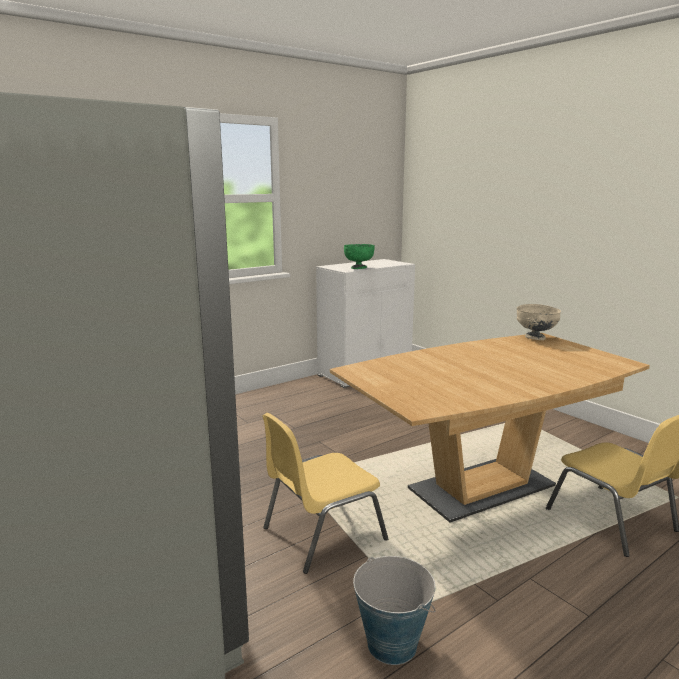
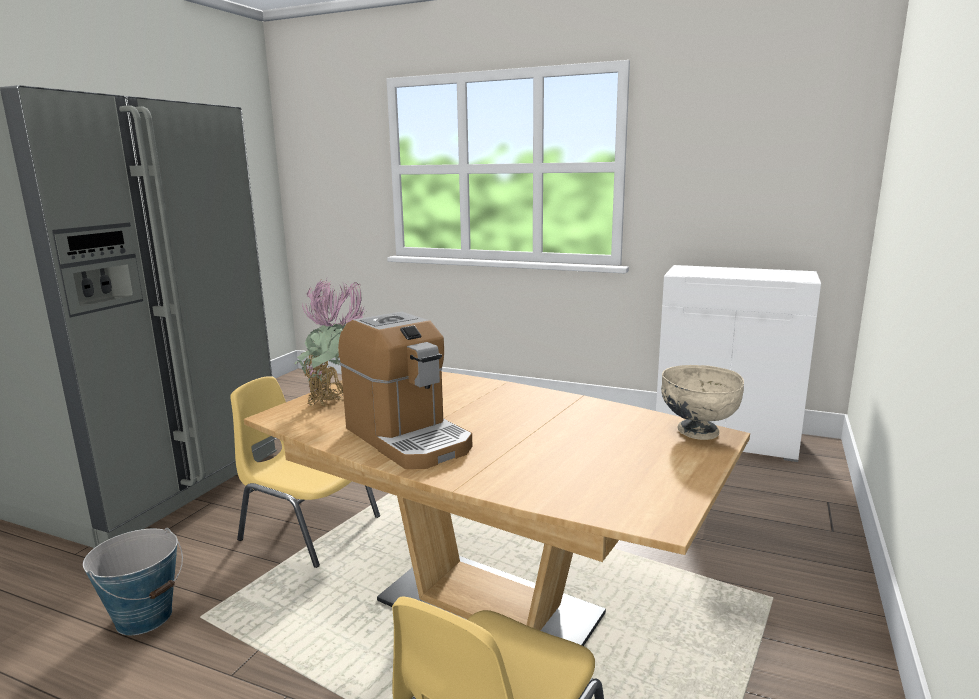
camera: 60 degrees right, 0 degrees up
green bowl [344,244,375,269] -> none
none -> potted plant [295,279,366,407]
none -> coffee machine [338,311,472,469]

